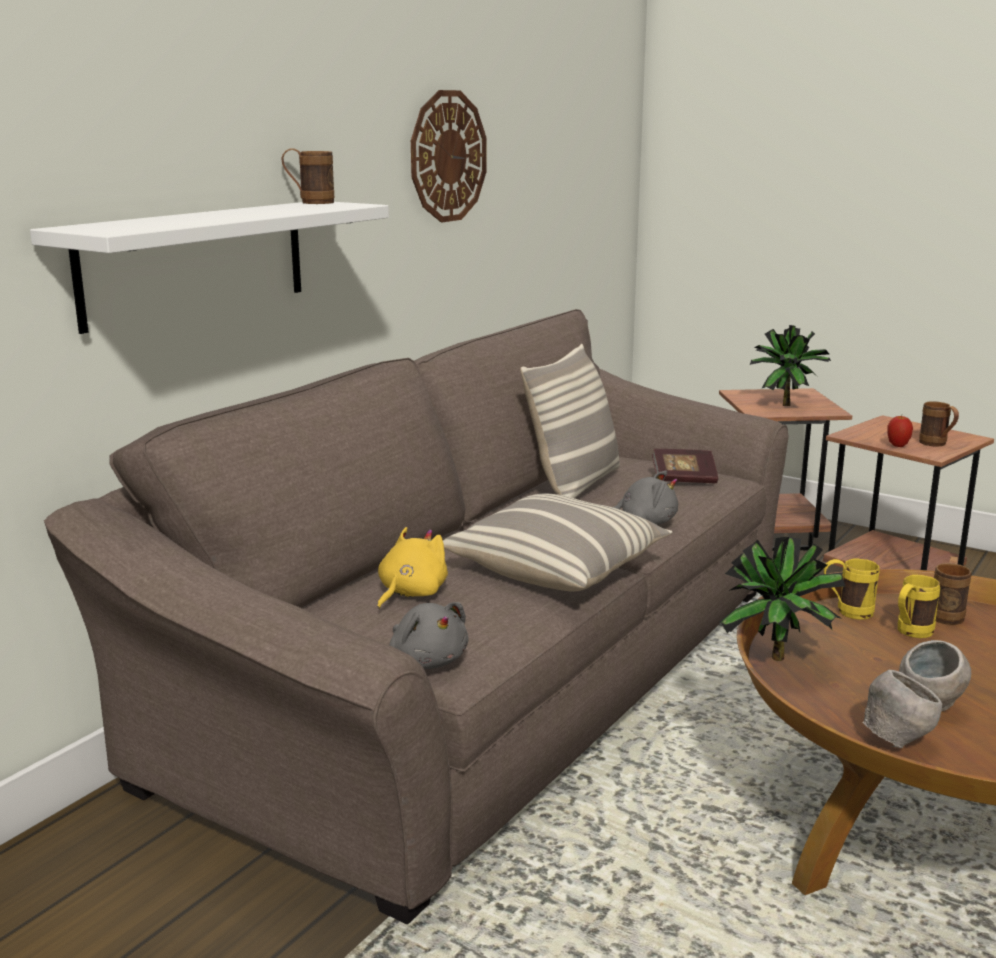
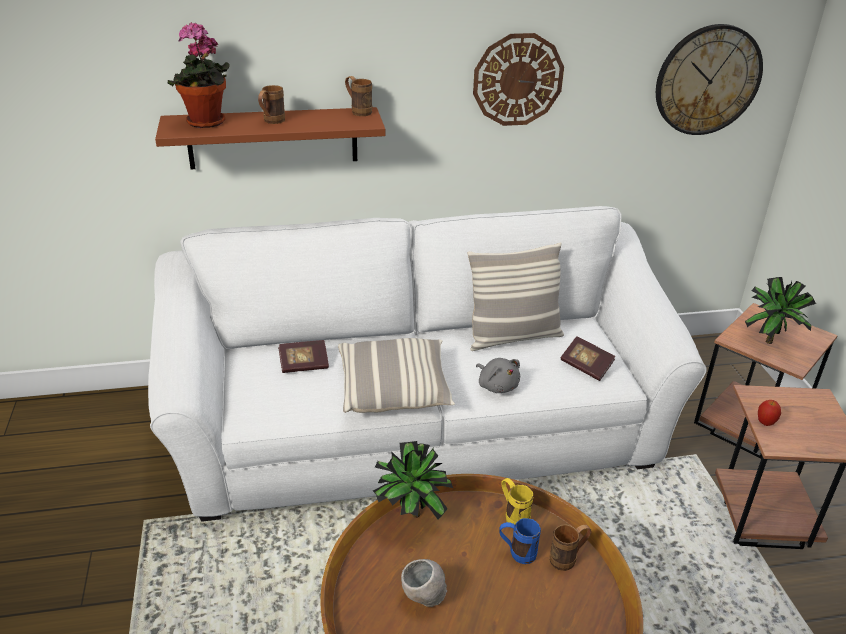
camera: 45 degrees right, 15 degrees up
white shelf [30,202,389,334] -> brown shelf [155,107,385,169]
brown sofa [44,309,788,924] -> white sofa [148,206,707,522]
yellow plush toy [377,527,448,609] -> book [278,340,329,373]
grey plush toy [389,602,468,669] -> none
grey bowl [863,670,942,748] -> none
yellow mug [898,575,940,638] -> blue mug [499,518,541,564]
brown mug [919,401,959,447] -> brown mug moved to [258,85,285,124]
none -> potted plant [167,22,230,128]
none -> wall clock [656,24,763,135]

